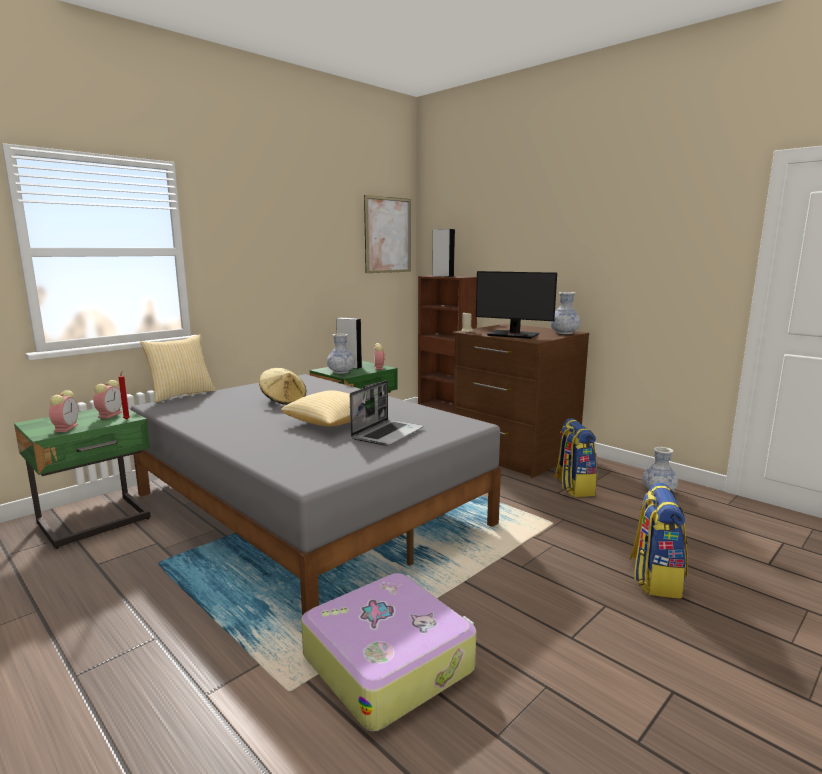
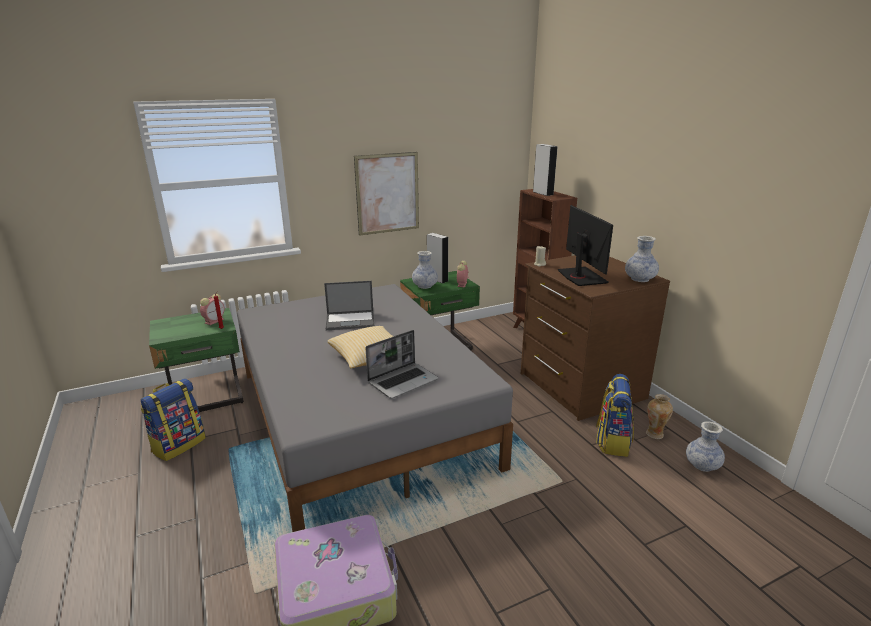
camera: 20 degrees right, 10 degrees up
alarm clock [49,390,78,432] -> none
pillow [140,334,216,402] -> none
beige hat [259,368,306,405] -> laptop [324,281,375,330]
picture [364,195,411,273] -> picture moved to [354,152,419,236]
monitor [476,271,557,339] -> monitor turned 150 degrees counterclockwise [558,205,613,286]
backpack [630,483,688,599] -> backpack moved to [141,378,206,461]
none -> vase [646,394,673,439]

